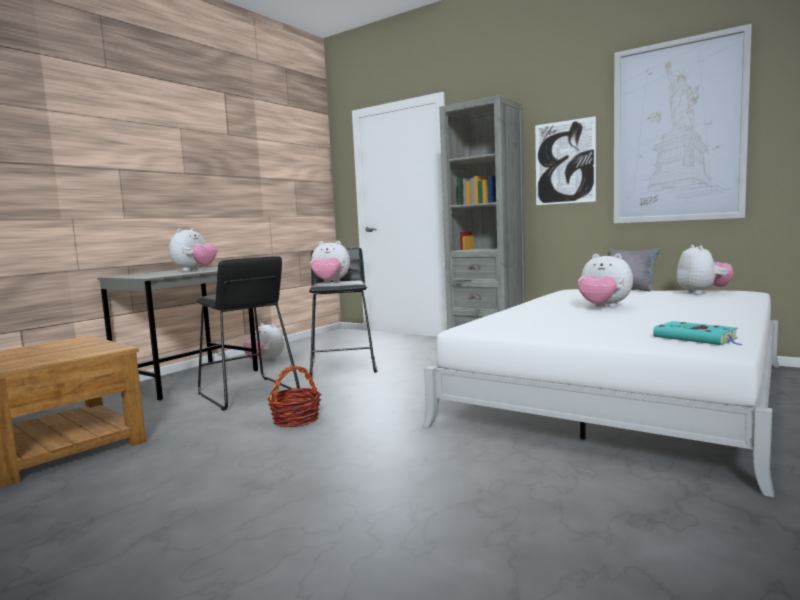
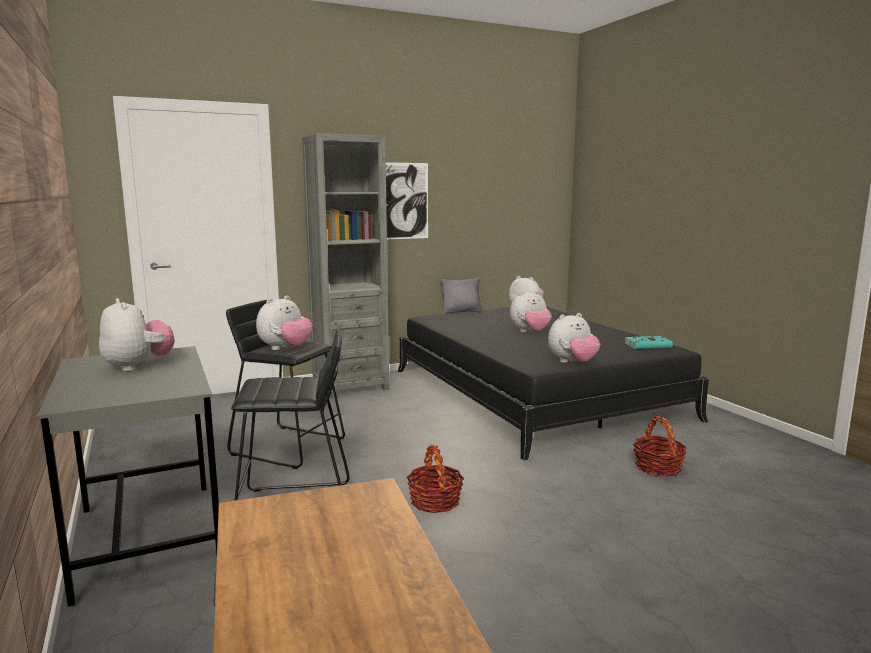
camera: 60 degrees left, 5 degrees up
plush toy [243,323,284,361] -> plush toy moved to [548,313,600,363]
white bed [423,289,779,498] -> black bed [398,307,709,461]
picture [614,24,752,224] -> none
none -> basket [633,416,687,477]

